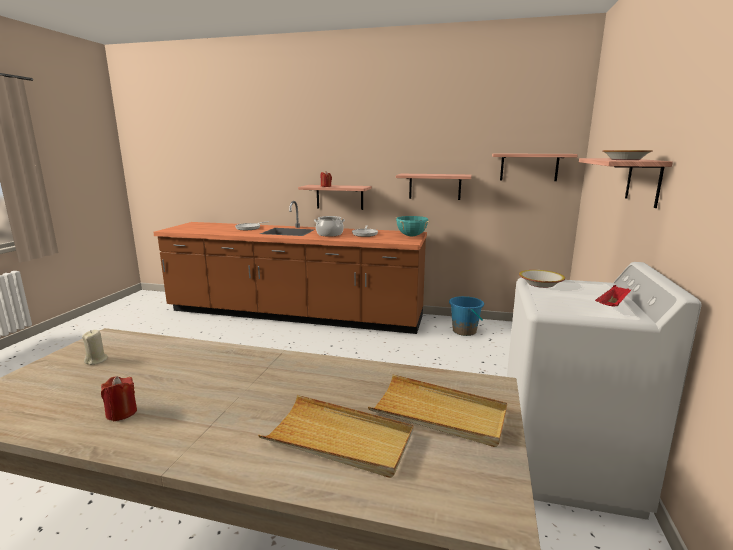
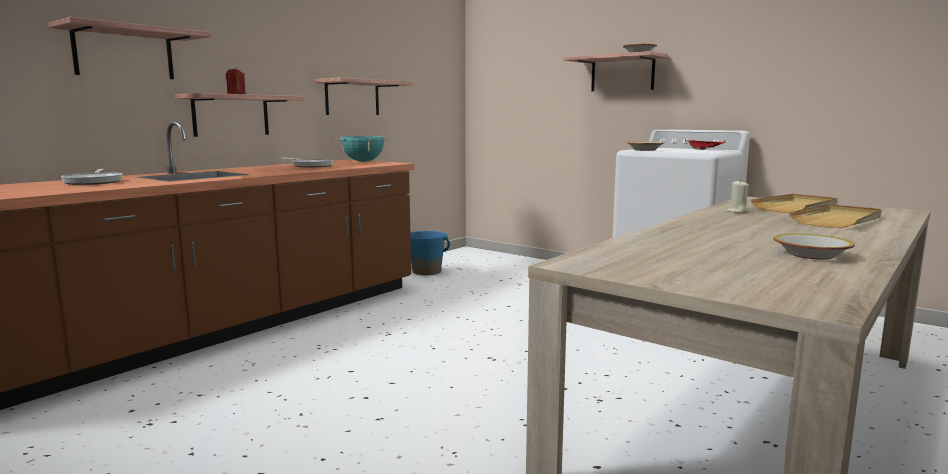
camera: 65 degrees left, 5 degrees down
beige candle [82,330,108,365] -> beige candle moved to [727,180,749,213]
red candle [101,376,137,421] -> bowl [773,233,855,259]
cooking pot [314,216,345,237] -> none
shelf [492,154,578,181] -> shelf moved to [48,17,212,79]

